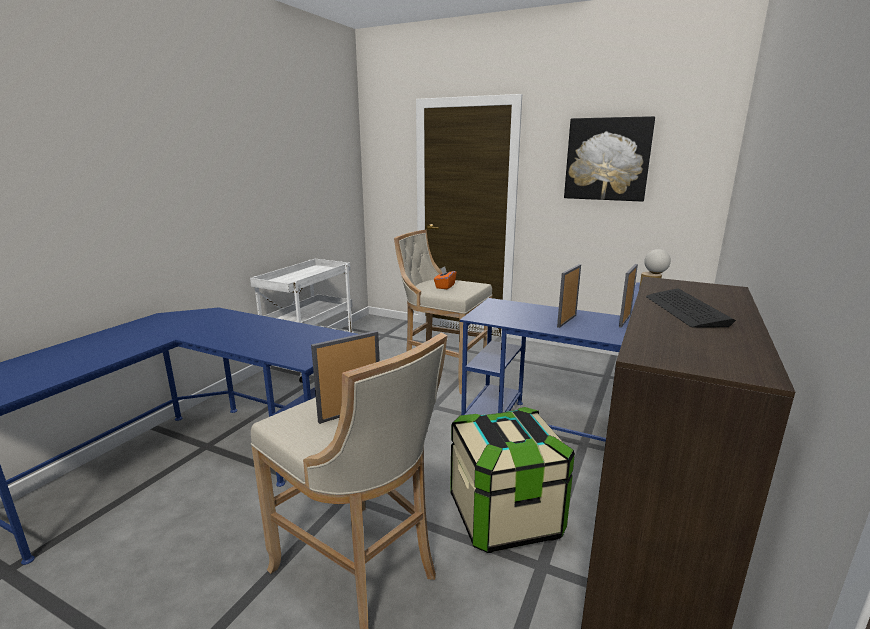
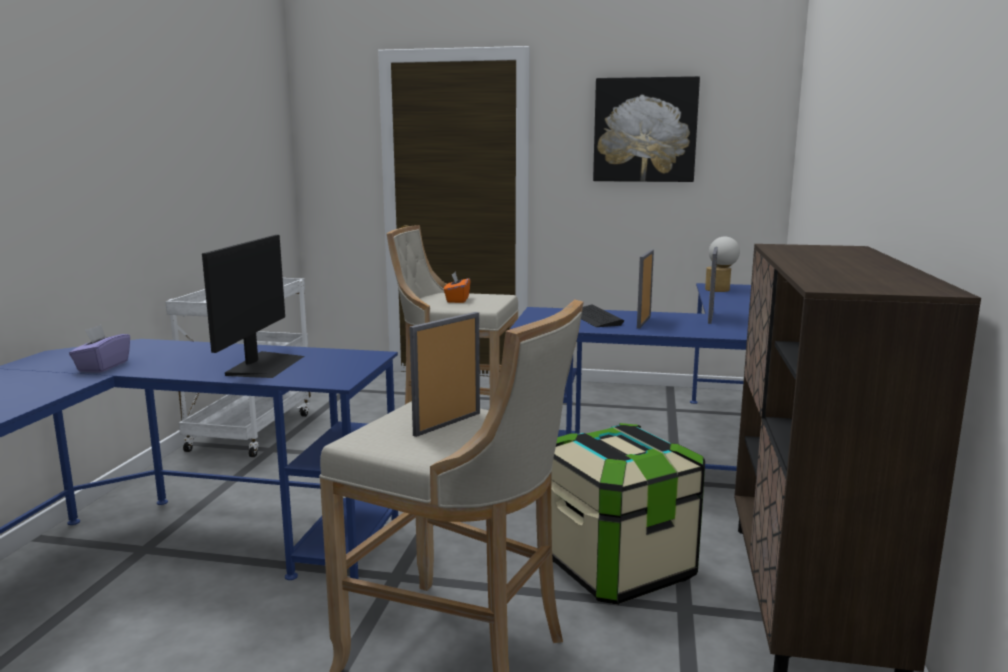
camera: 15 degrees left, 5 degrees down
keyboard [646,288,736,328] -> keyboard moved to [581,304,625,327]
none -> purple tissue box [69,325,130,373]
none -> monitor [202,235,304,378]

